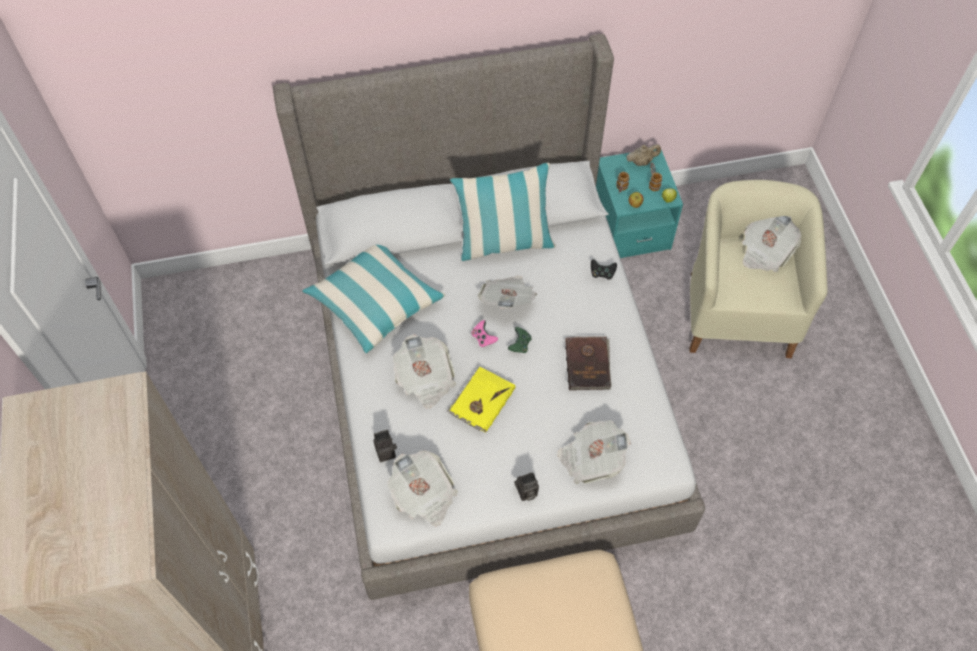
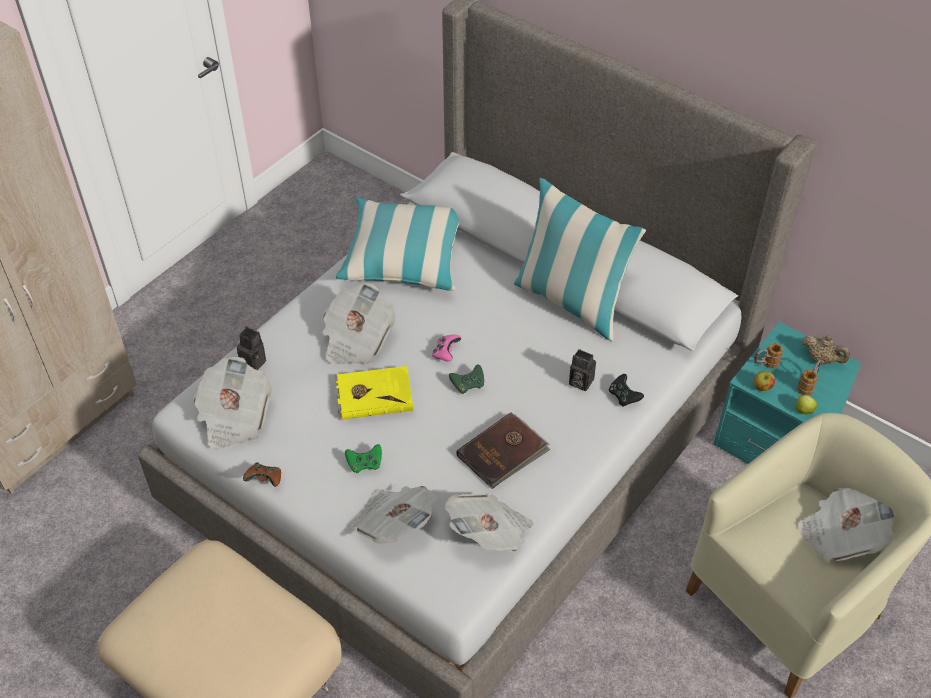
camera: 50 degrees right, 10 degrees down
newspaper [477,276,537,309] -> newspaper moved to [445,494,533,552]
camera [514,473,539,501] -> camera moved to [569,349,596,391]
none -> brown game controller [243,462,281,487]
none -> green game controller [345,444,382,473]

